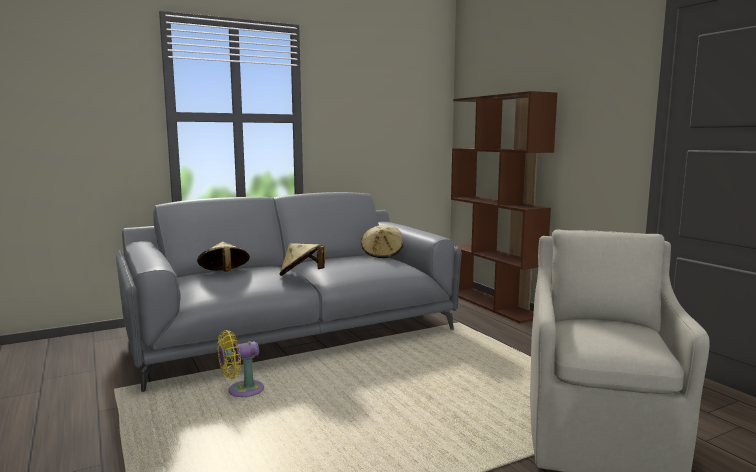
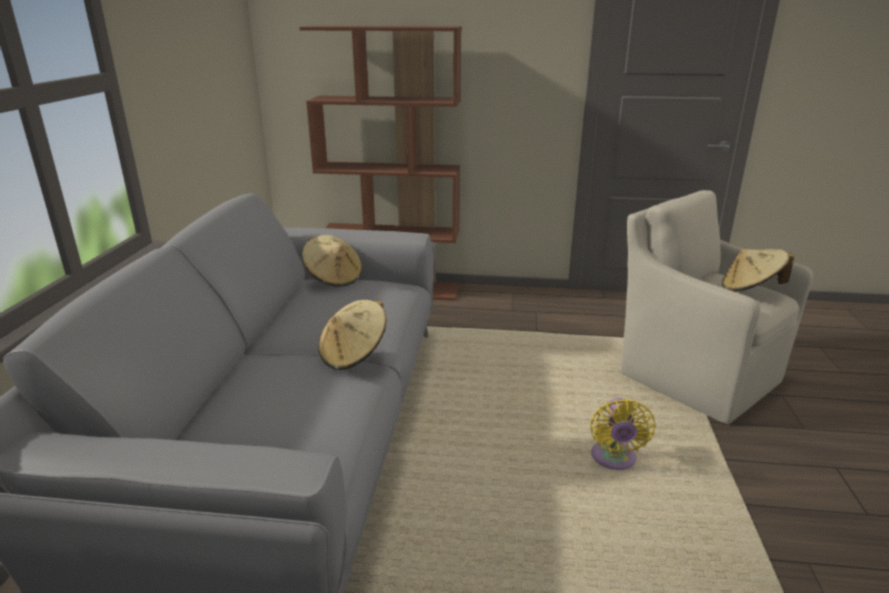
camera: 55 degrees left, 15 degrees up
beige hat [197,242,250,272] -> beige hat moved to [722,249,794,292]
yellow fan [217,330,264,397] -> yellow fan moved to [591,398,655,470]

